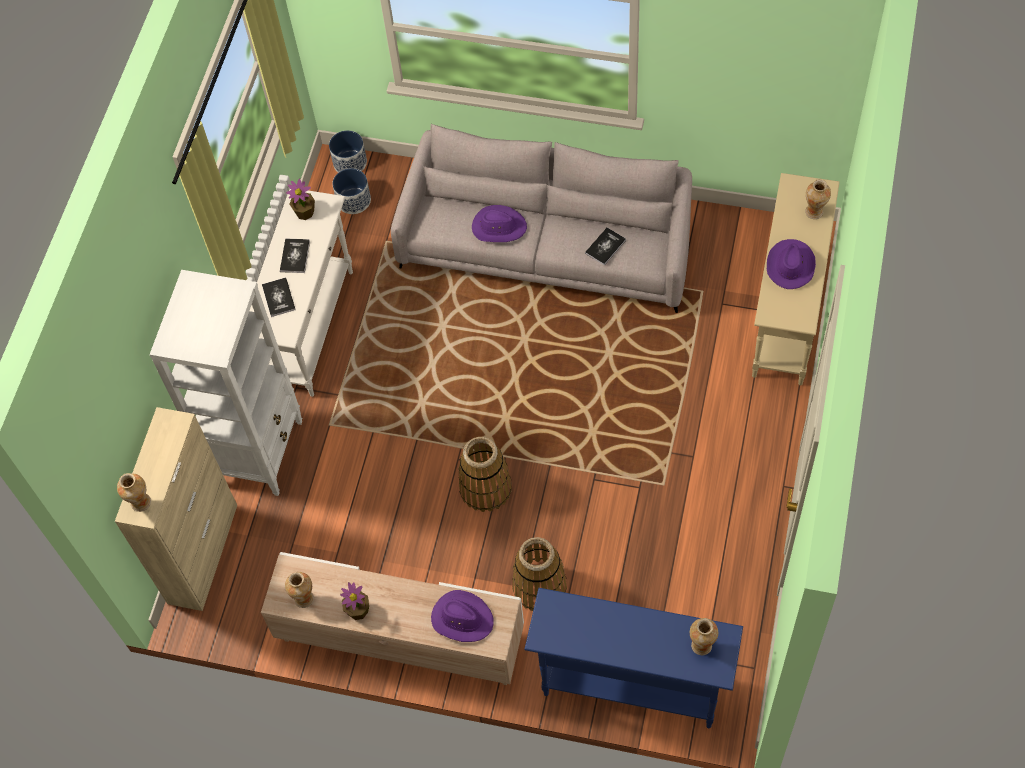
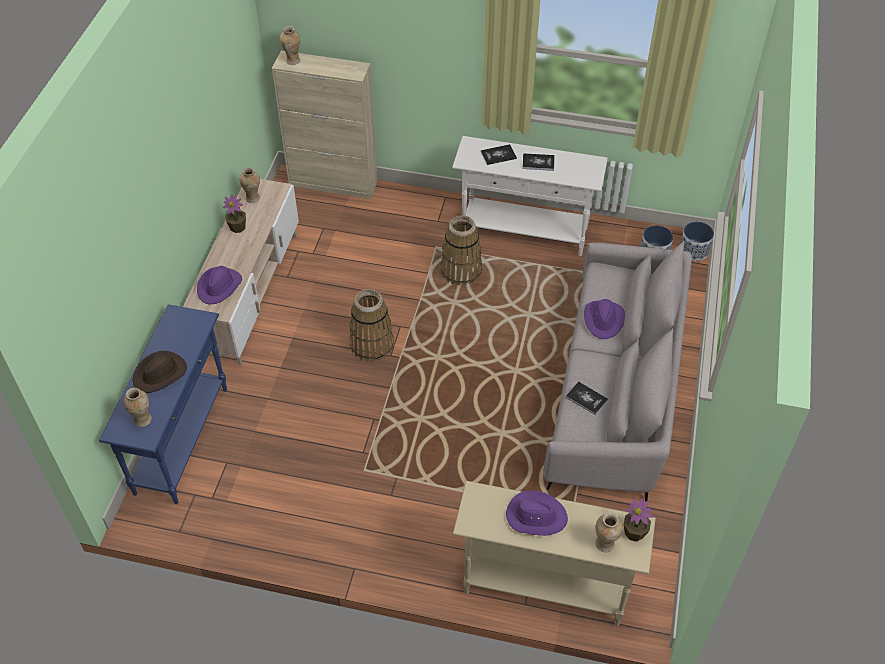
camera: 85 degrees right, 10 degrees down
white bookcase [149,270,302,496] -> none
potted plant [286,178,315,220] -> potted plant moved to [624,498,653,542]
basket [512,537,567,611] -> basket moved to [441,215,482,285]
none -> brown hat [132,351,187,393]

